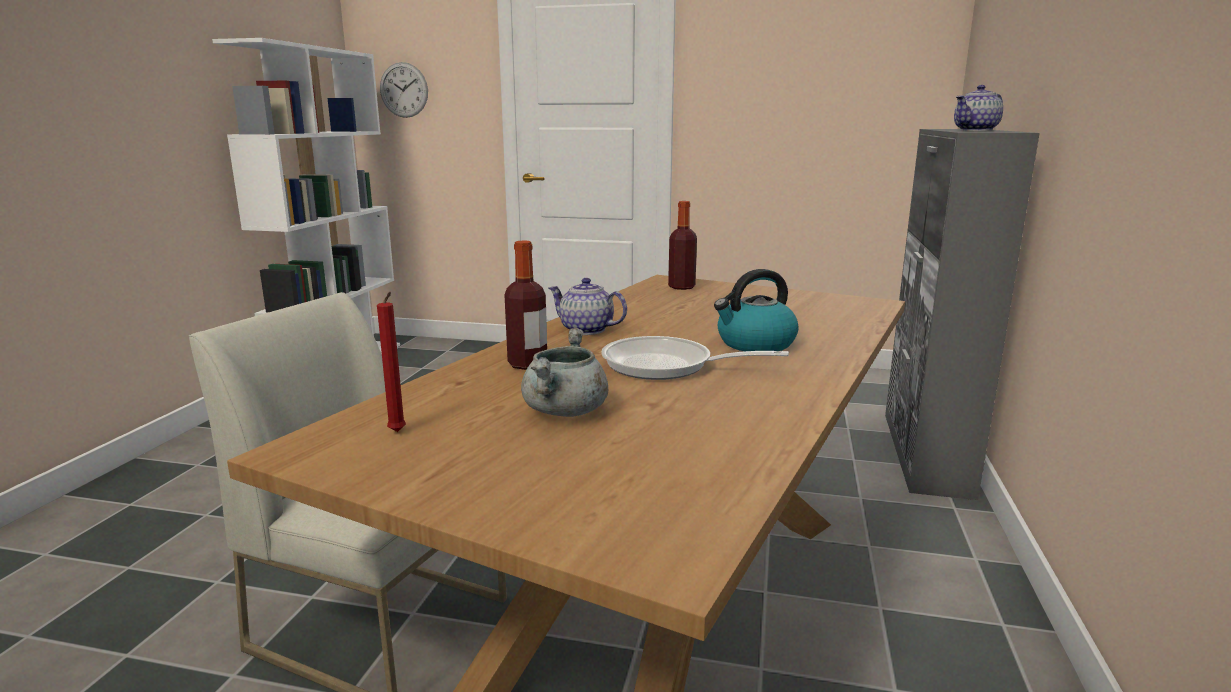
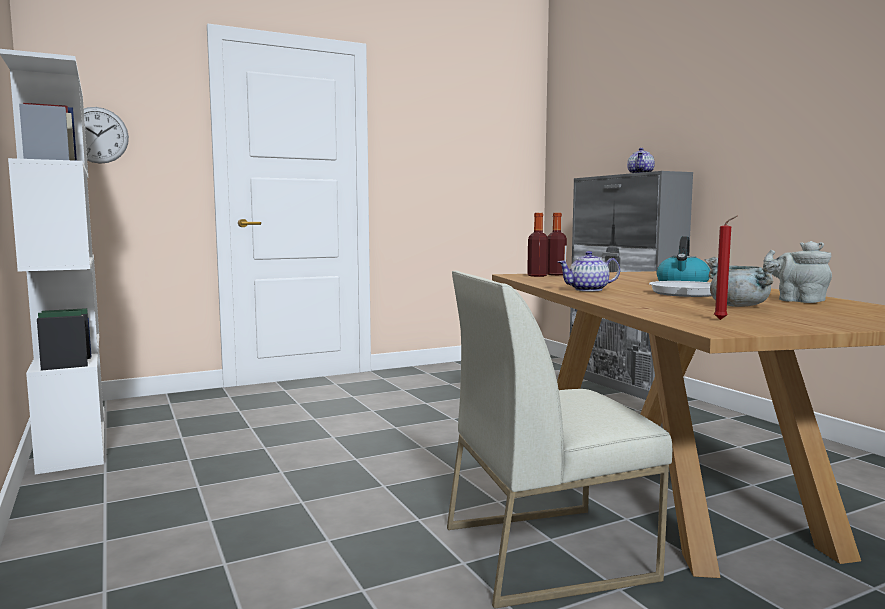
camera: 40 degrees left, 10 degrees down
bottle [505,240,547,370] -> bottle moved to [548,213,567,275]
none -> grey teapot [763,241,832,303]

